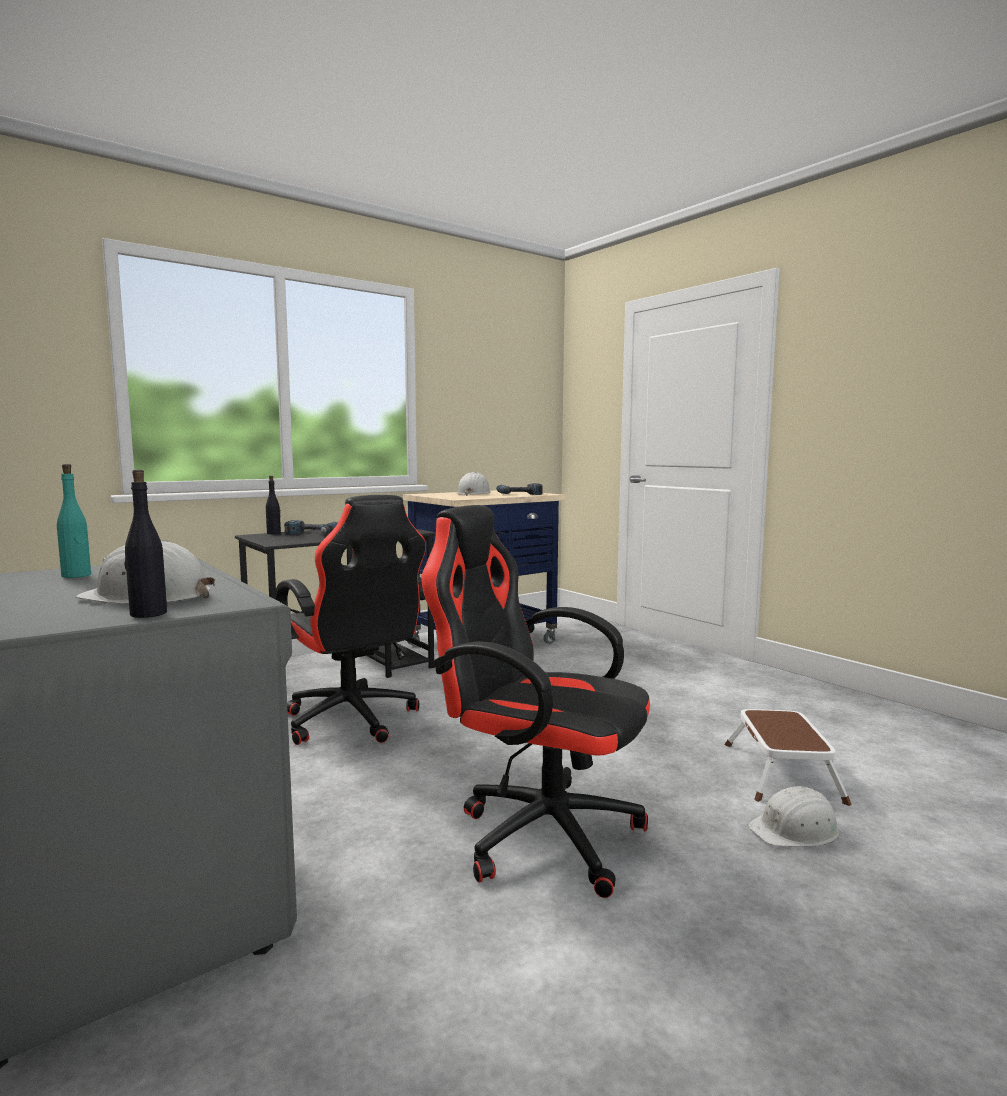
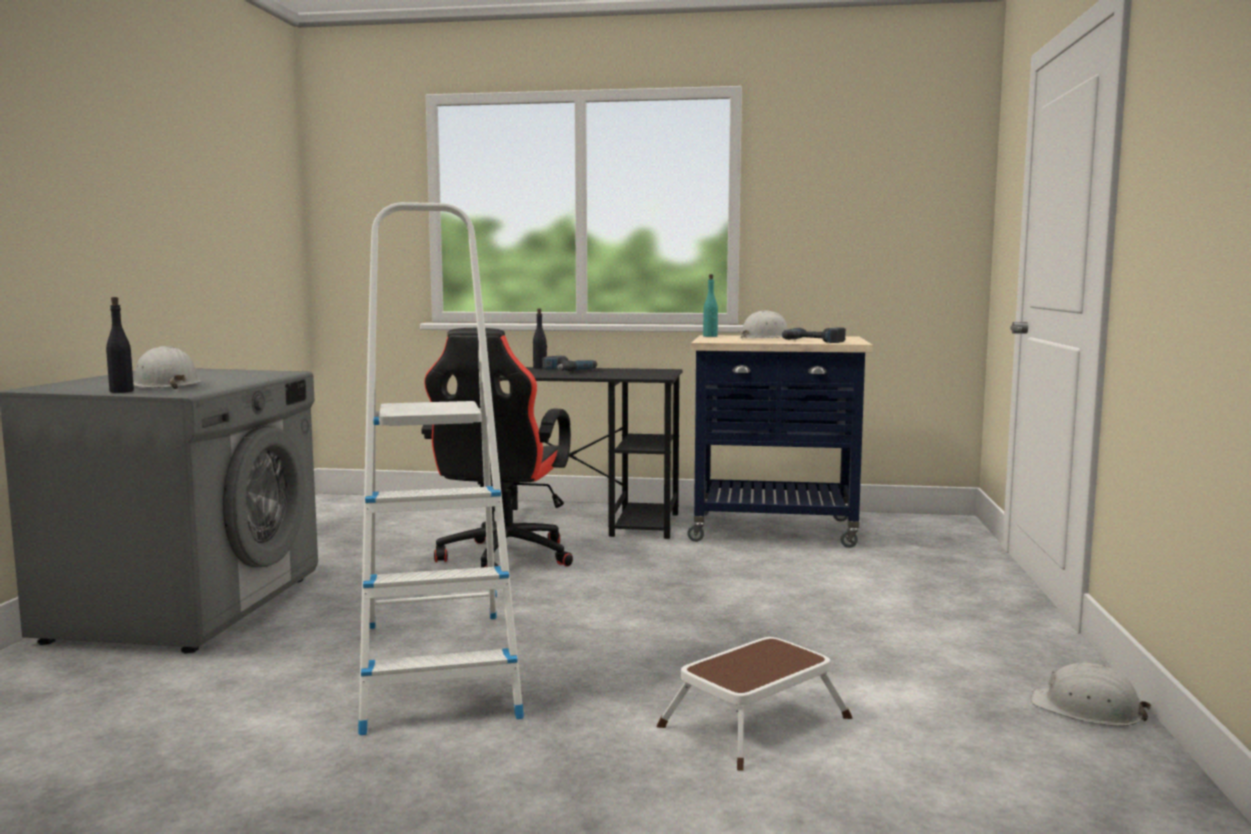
camera: 45 degrees right, 0 degrees up
turquoise bottle [57,464,91,578] -> turquoise bottle moved to [703,274,718,337]
black office chair [421,505,650,898] -> white step ladder [358,202,524,735]
white hard hat [748,786,839,847] -> white hard hat moved to [1031,663,1151,727]

